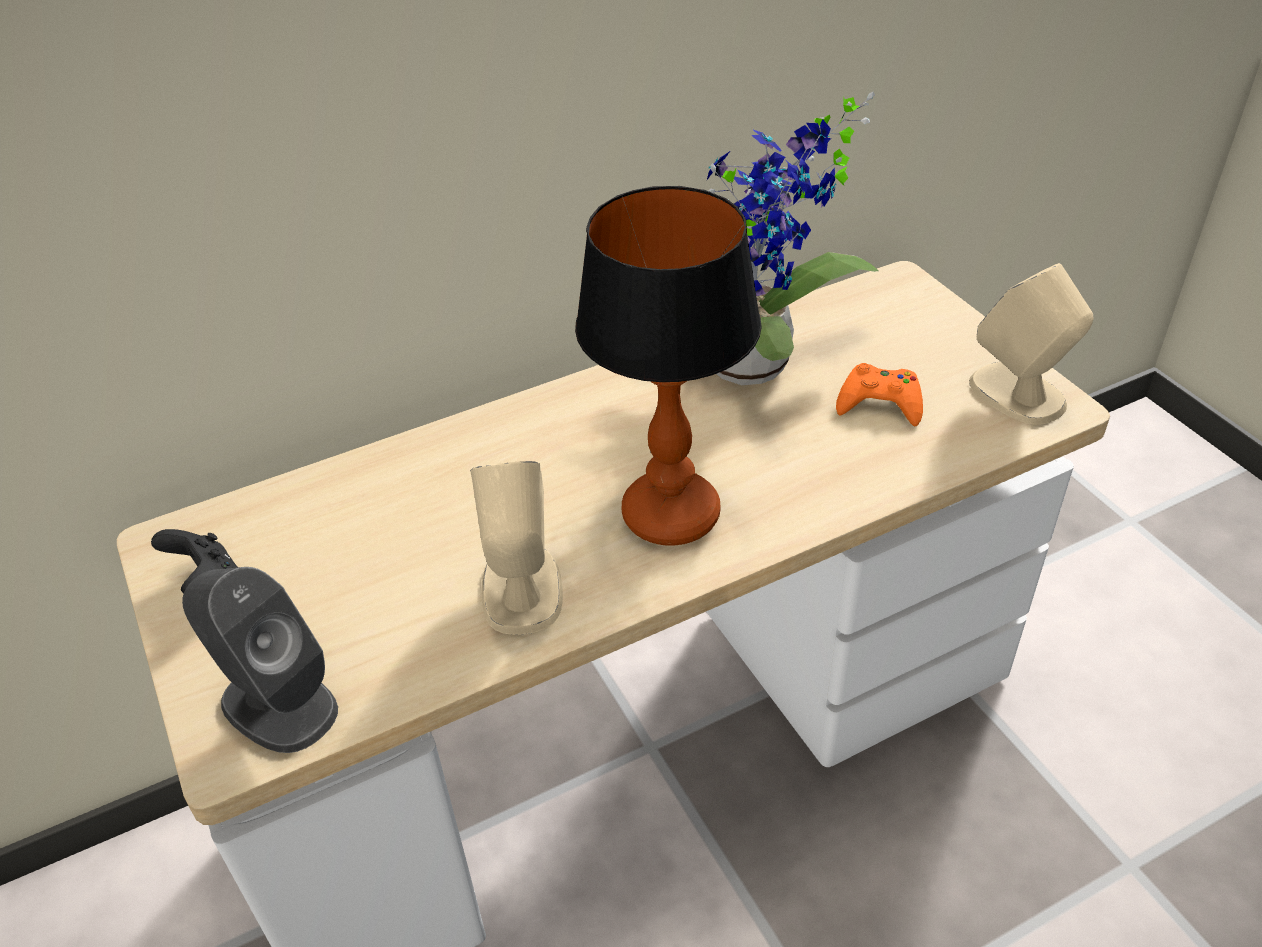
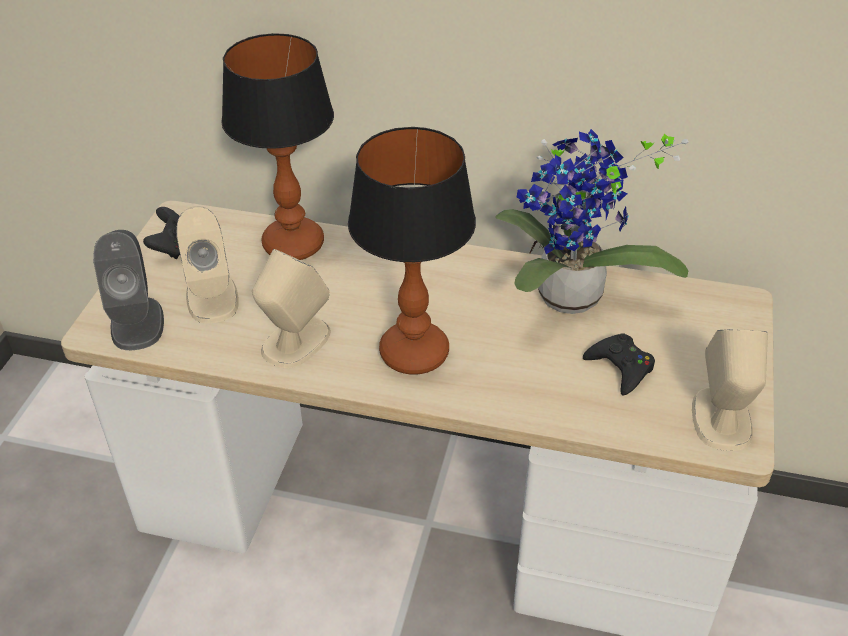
camera: 40 degrees right, 0 degrees up
orange game controller [836,363,923,426] -> black game controller [583,333,655,396]
none -> beige speaker [177,206,239,323]
none -> table lamp [221,33,334,260]

